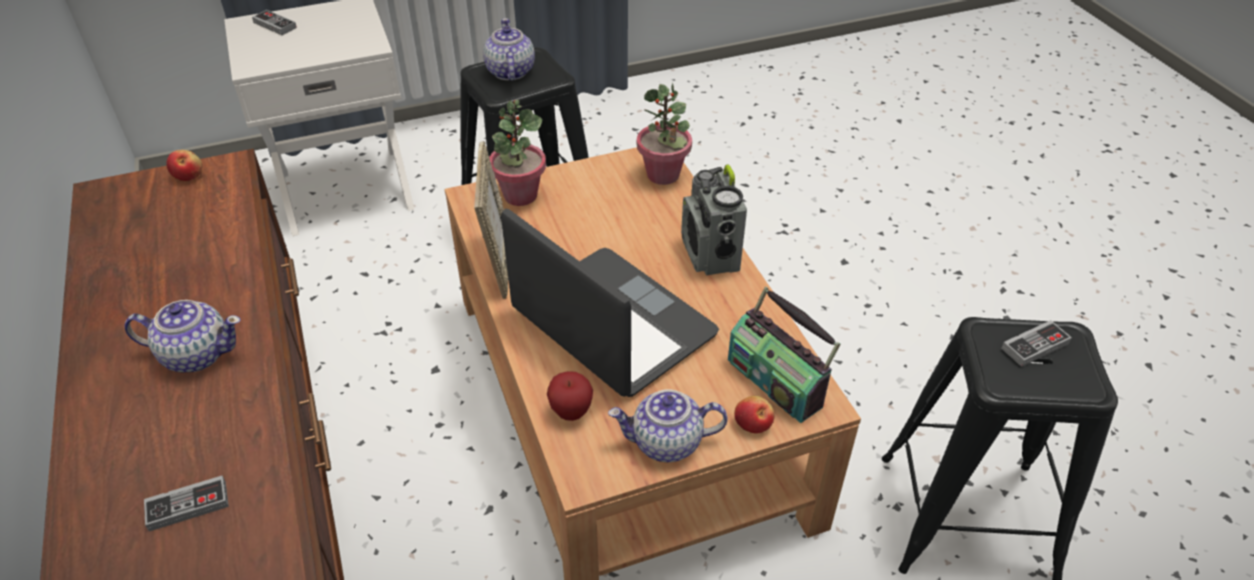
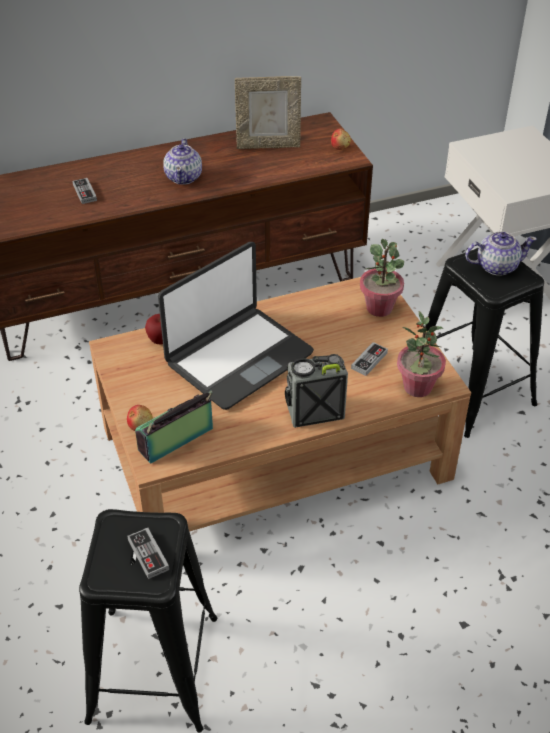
camera: 90 degrees right, 0 degrees up
game controller [252,10,297,35] -> game controller moved to [351,342,388,376]
picture frame [474,141,508,299] -> picture frame moved to [235,76,301,149]
teapot [608,390,728,462] -> none

